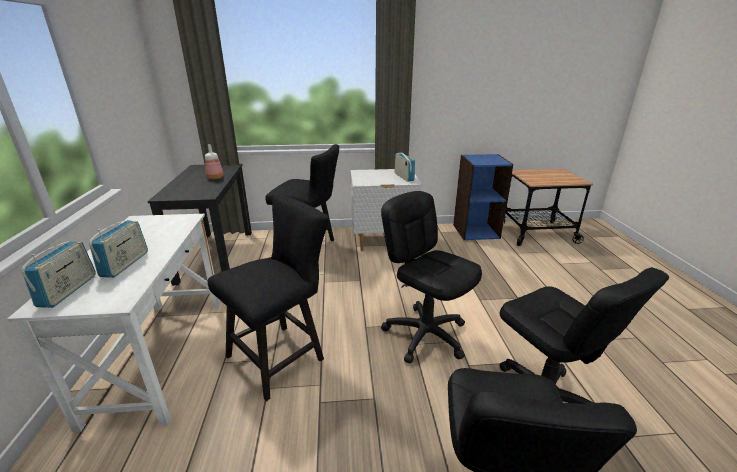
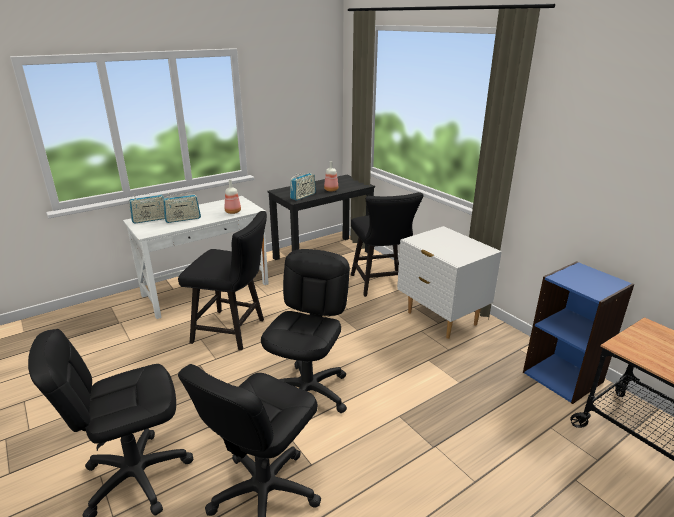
camera: 60 degrees right, 0 degrees up
radio [395,153,415,182] -> radio moved to [290,173,316,201]
none -> bottle [225,180,241,214]

